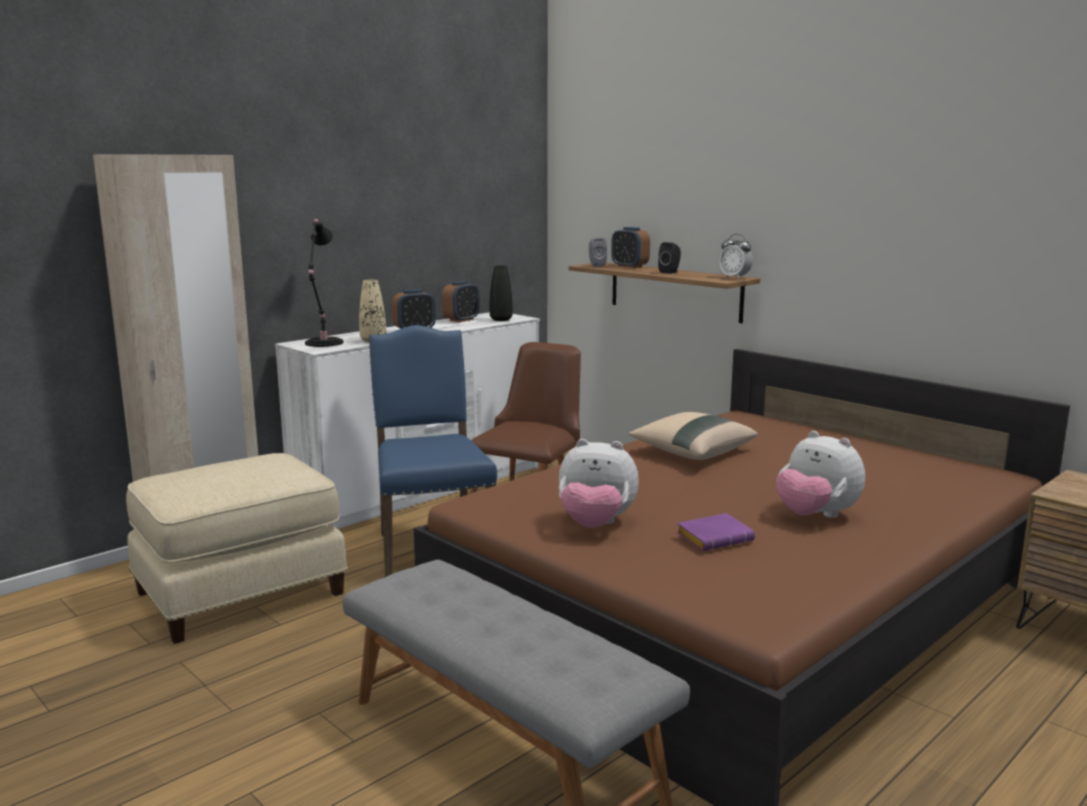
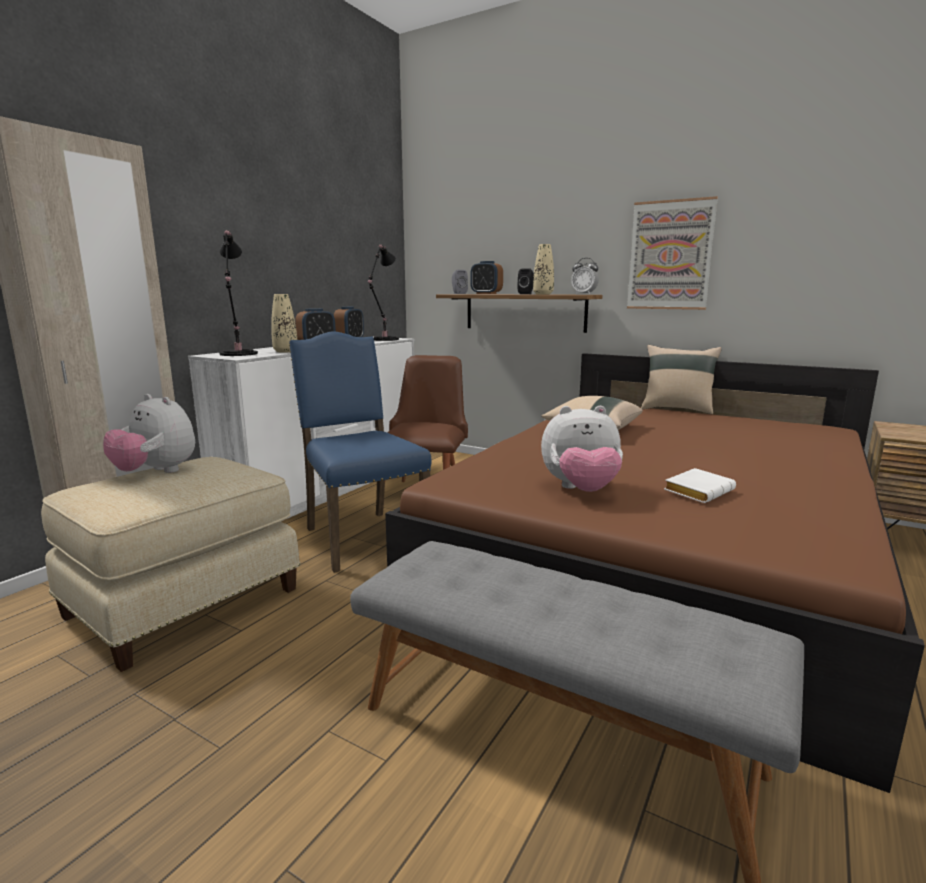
camera: 15 degrees left, 0 degrees up
black vase [489,266,513,321] -> black table lamp [368,244,399,341]
purple book [676,513,755,551] -> white book [664,468,736,503]
plush toy [776,431,865,518] -> plush toy moved to [103,394,195,473]
none -> beige vase [533,244,554,294]
none -> picture [627,196,718,310]
none -> beige pillow [641,345,721,415]

